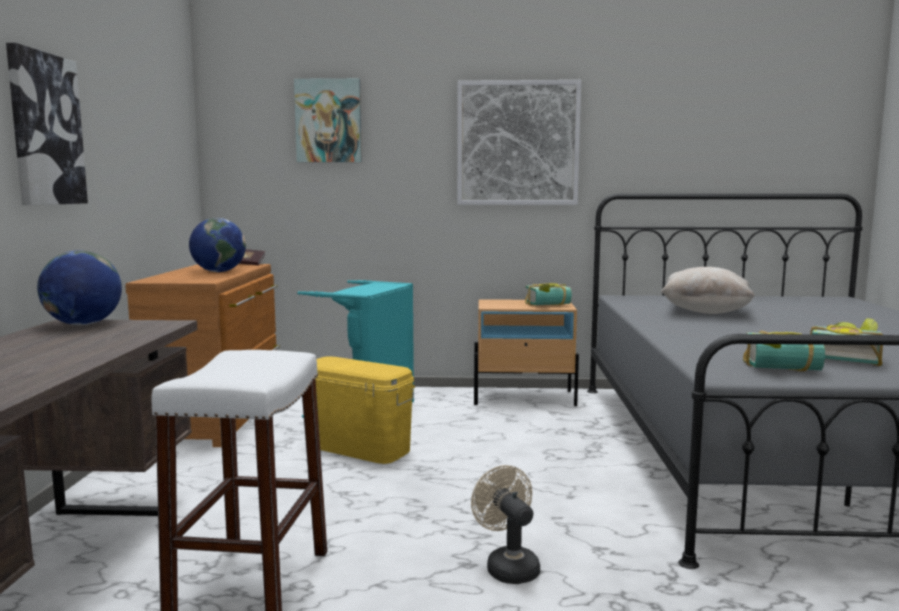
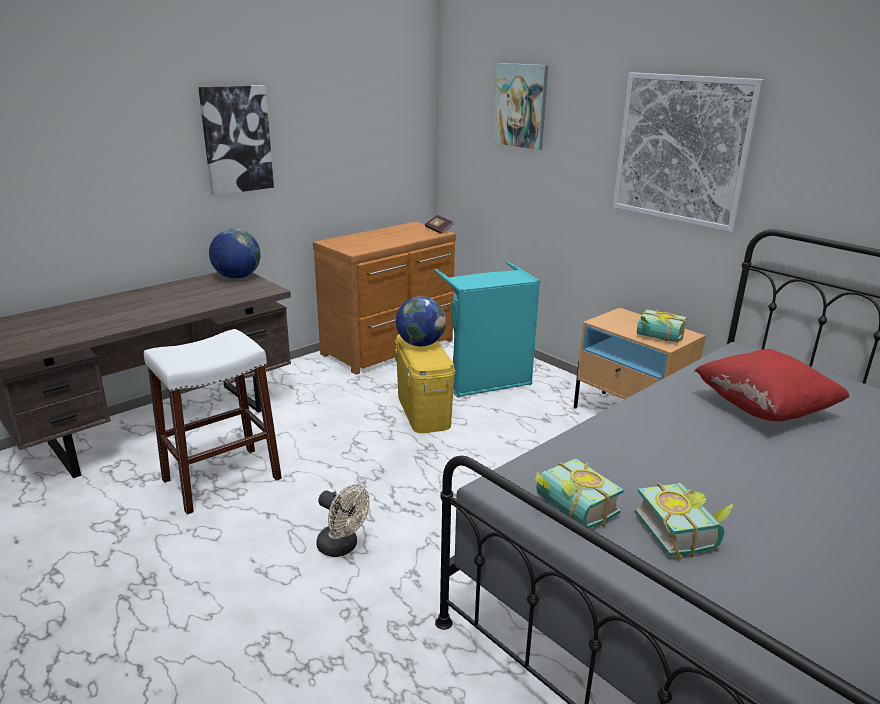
camera: 45 degrees right, 15 degrees up
globe [189,218,246,272] -> globe moved to [396,296,446,347]
beige fan [471,465,540,584] -> beige fan turned 105 degrees clockwise [316,484,370,557]
beige pillow [661,267,755,314] -> red pillow [694,349,850,421]

